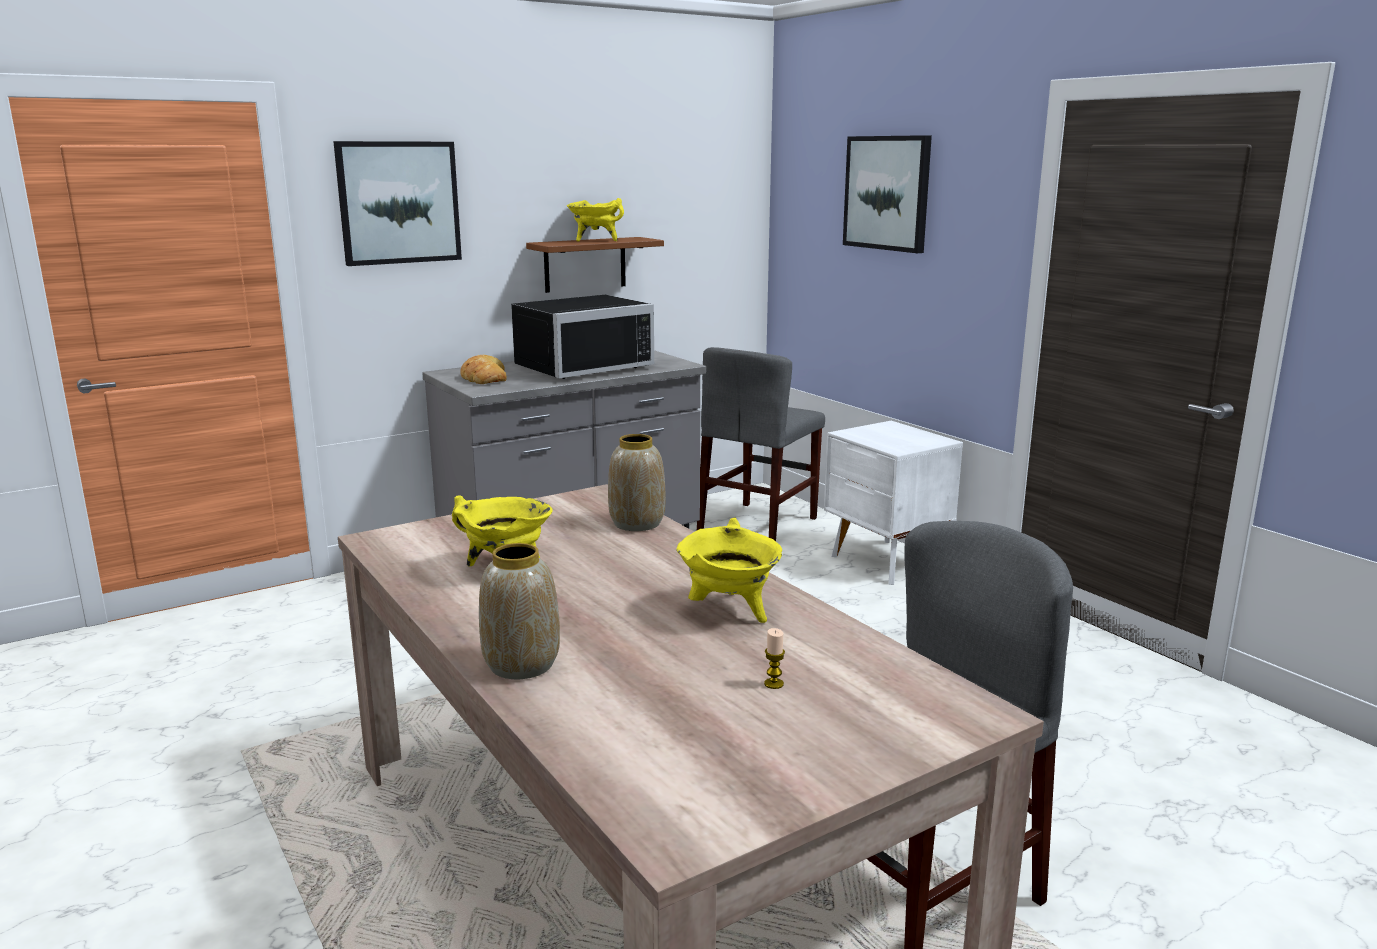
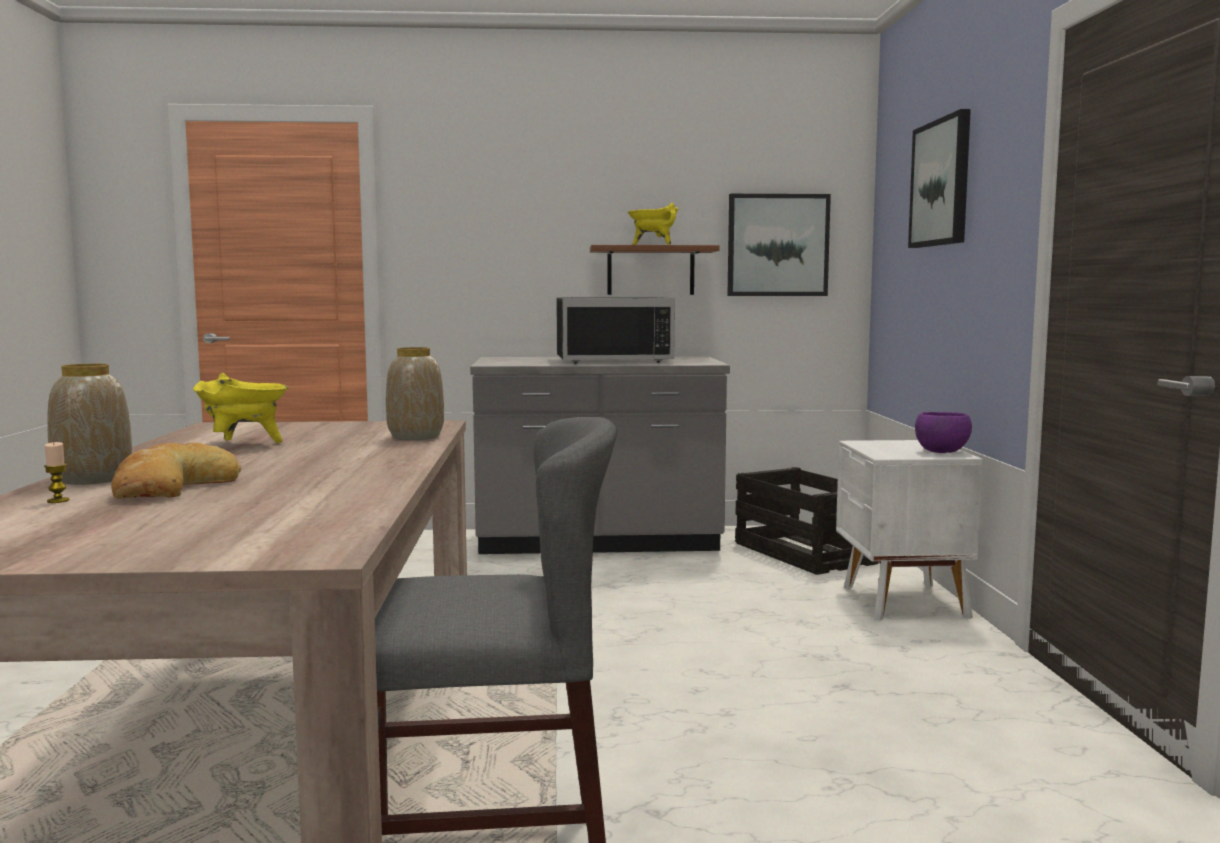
camera: 30 degrees right, 10 degrees down
picture [333,141,462,266] -> picture moved to [727,194,831,296]
bread [460,355,507,384] -> bread moved to [111,443,241,499]
yellow cooking pot [676,518,782,623] -> none
grey chair [697,347,825,541] -> crate [735,467,878,575]
candle [764,628,785,689] -> candle moved to [44,442,69,503]
none -> purple bowl [915,412,972,453]

